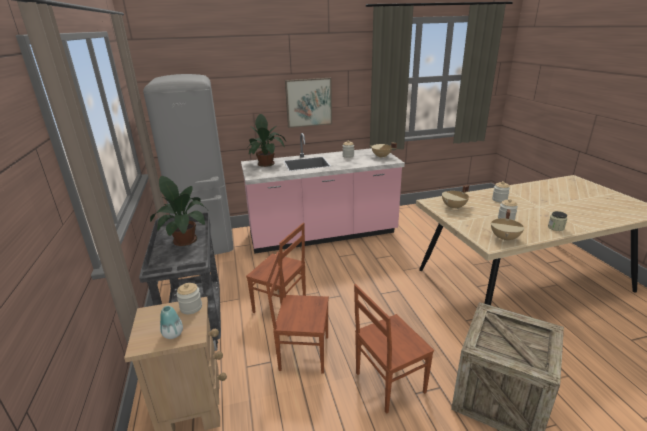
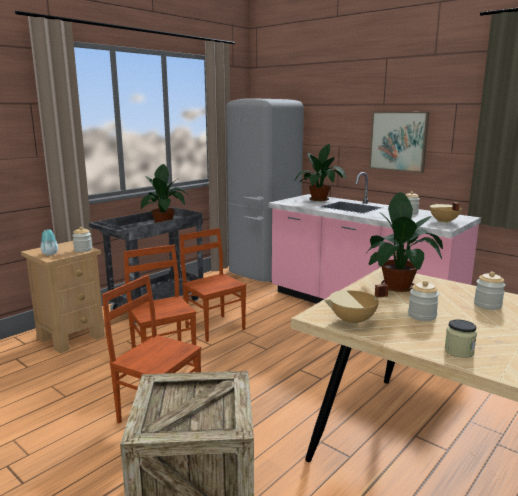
camera: 55 degrees right, 10 degrees down
brown chair [246,223,306,313] -> brown chair turned 150 degrees clockwise [180,228,247,342]
beige cooking pot [442,185,469,210] -> potted plant [365,192,443,292]

